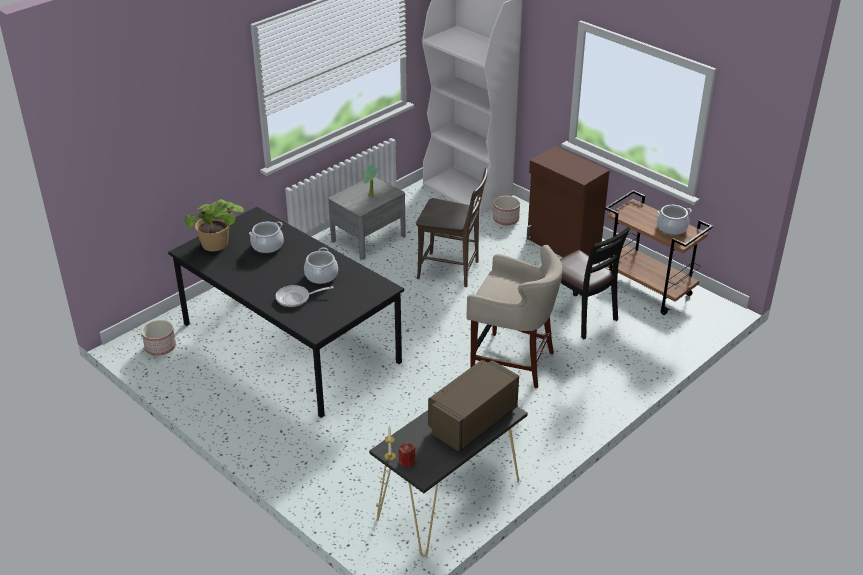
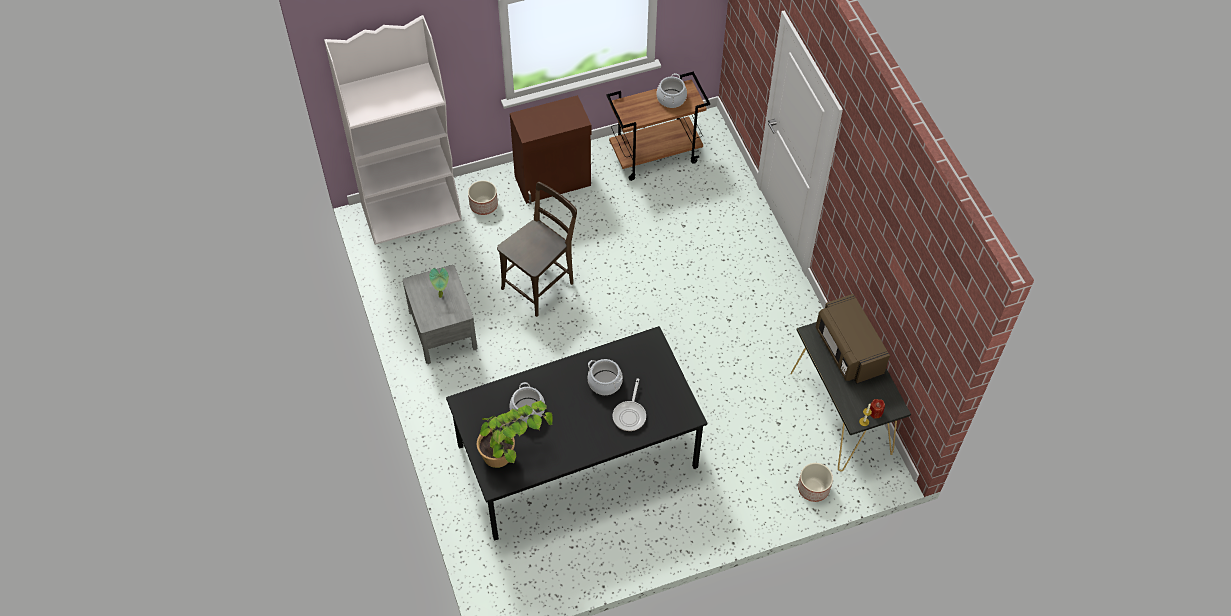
camera: 65 degrees left, 20 degrees up
planter [141,320,176,356] -> planter moved to [798,463,833,502]
beige stool [467,245,562,388] -> none
black chair [560,227,631,339] -> none

